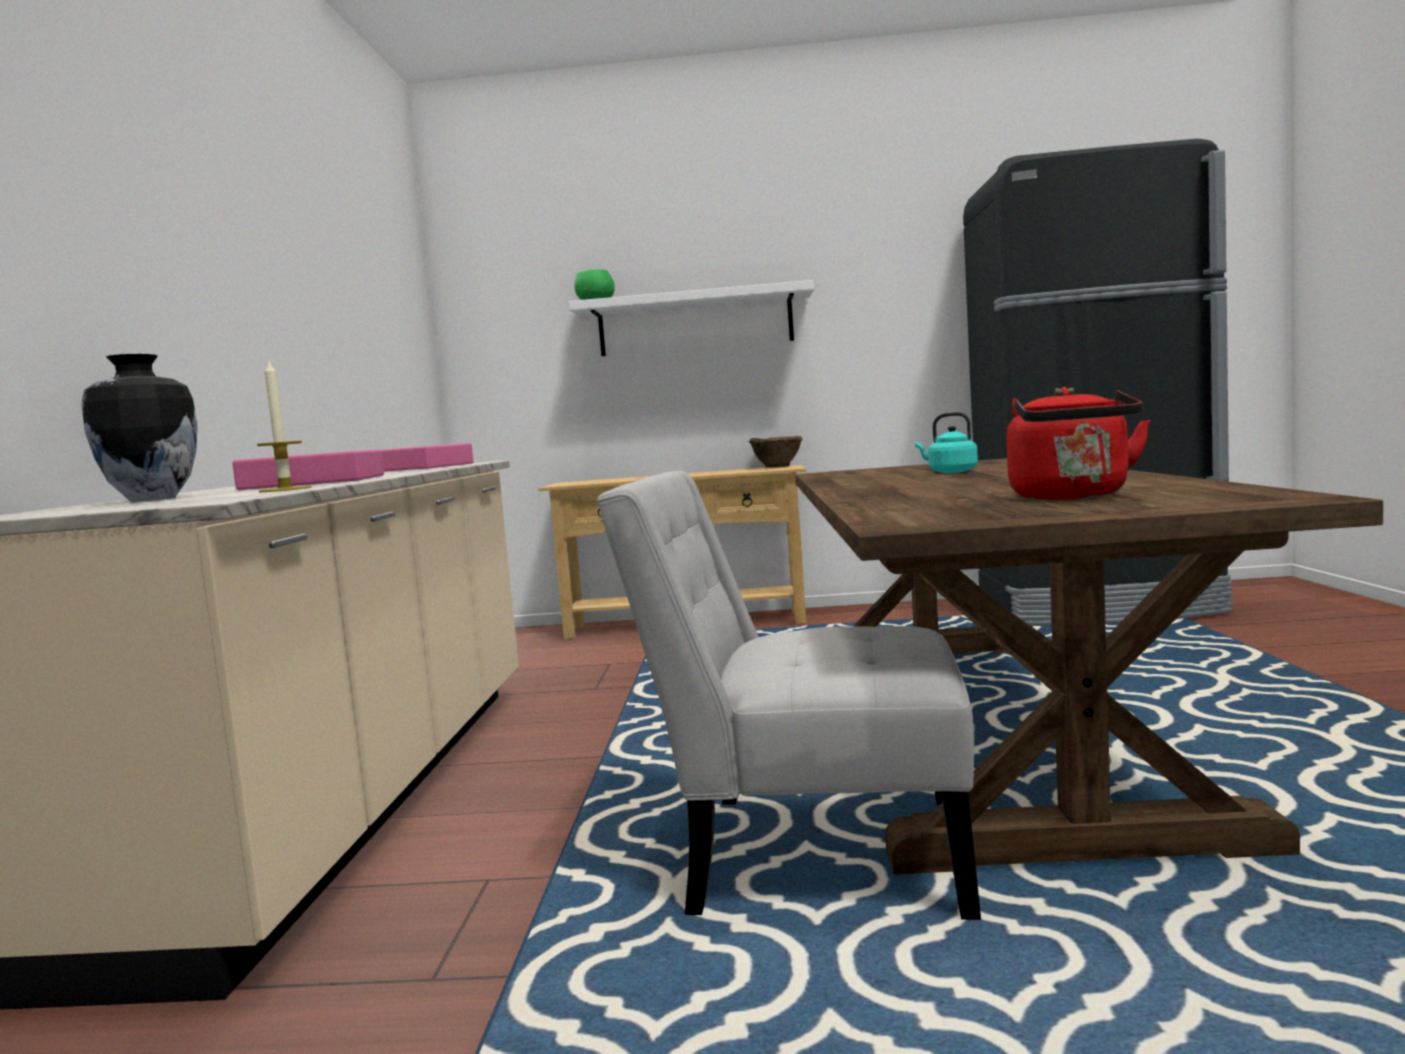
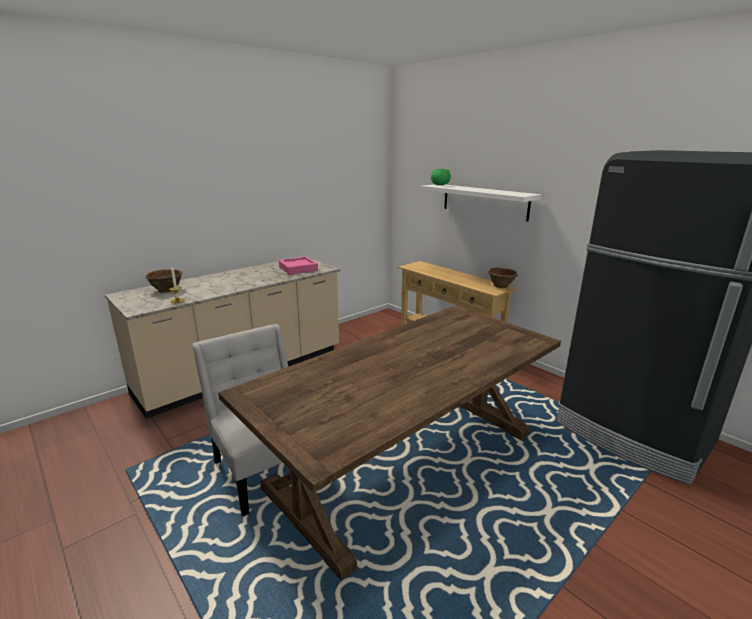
camera: 45 degrees right, 15 degrees up
vase [82,354,198,502] -> brown bowl [146,269,182,293]
pink tray [233,449,384,490] -> none
turquoise kettle [915,412,978,473] -> none
red kettle [1007,387,1150,500] -> none

